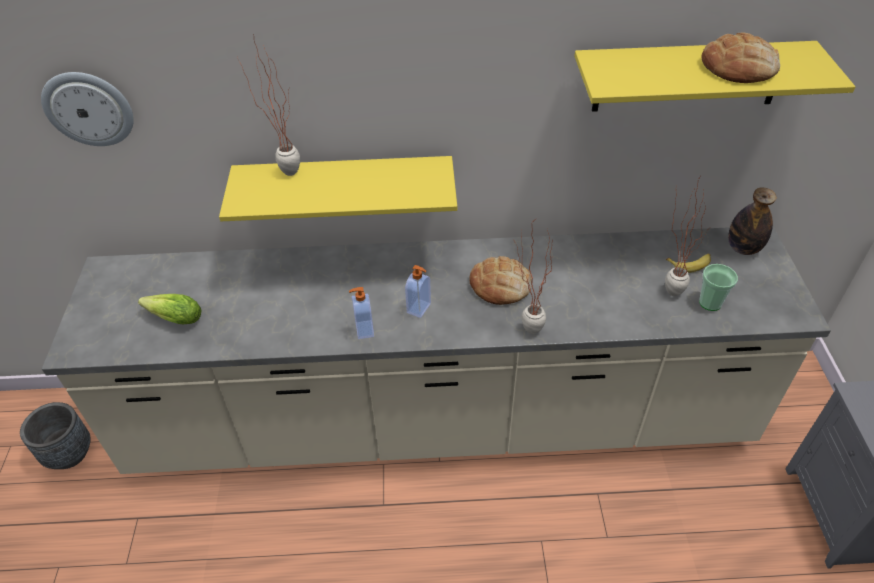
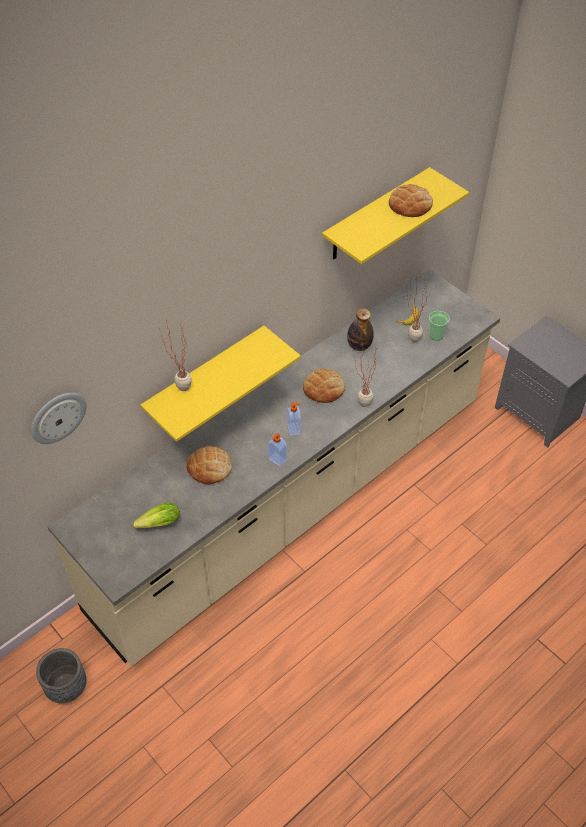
camera: 40 degrees left, 5 degrees up
bottle [728,187,777,255] -> bottle moved to [347,308,374,351]
none -> bread [186,446,232,484]

